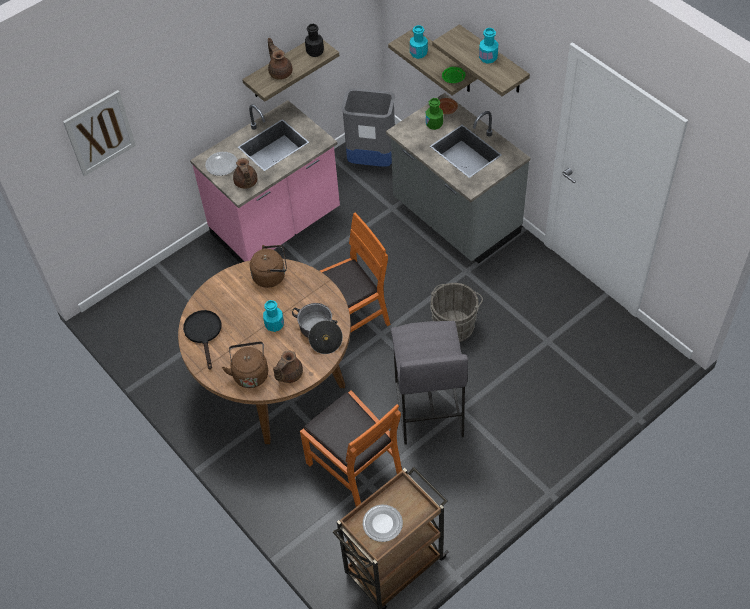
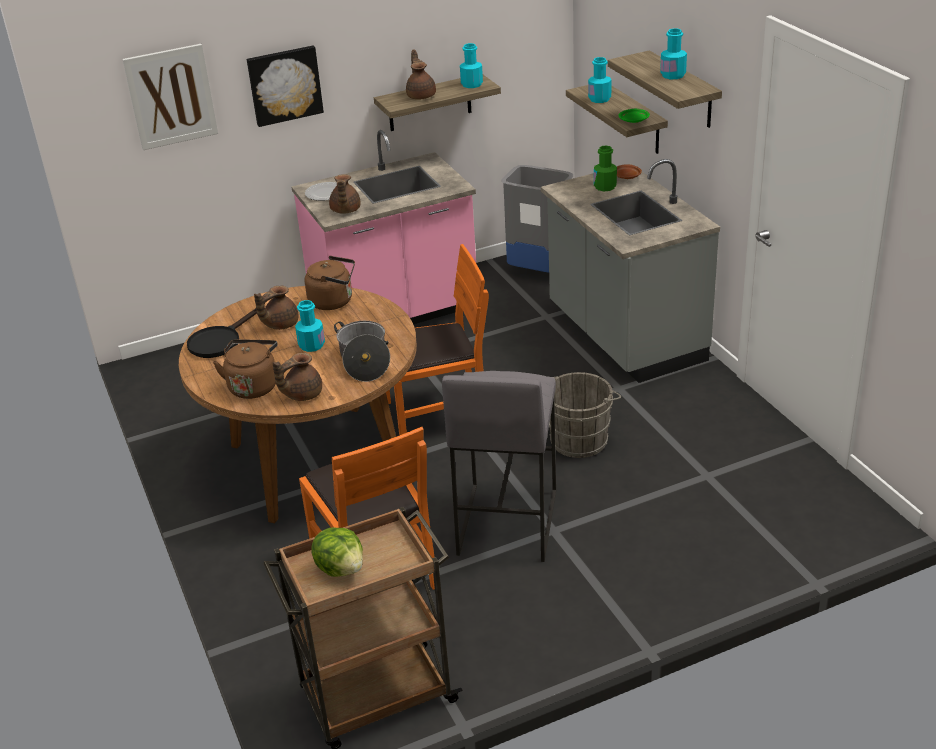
camera: 15 degrees right, 20 degrees down
black frying pan [183,310,221,370] -> black frying pan turned 150 degrees counterclockwise [187,308,257,358]
black bottle [305,24,324,57] -> turquoise bottle [460,43,483,88]
plate [363,505,403,542] -> lettuce [312,527,363,577]
none -> picture [247,46,324,127]
none -> brown teapot [254,286,298,330]

